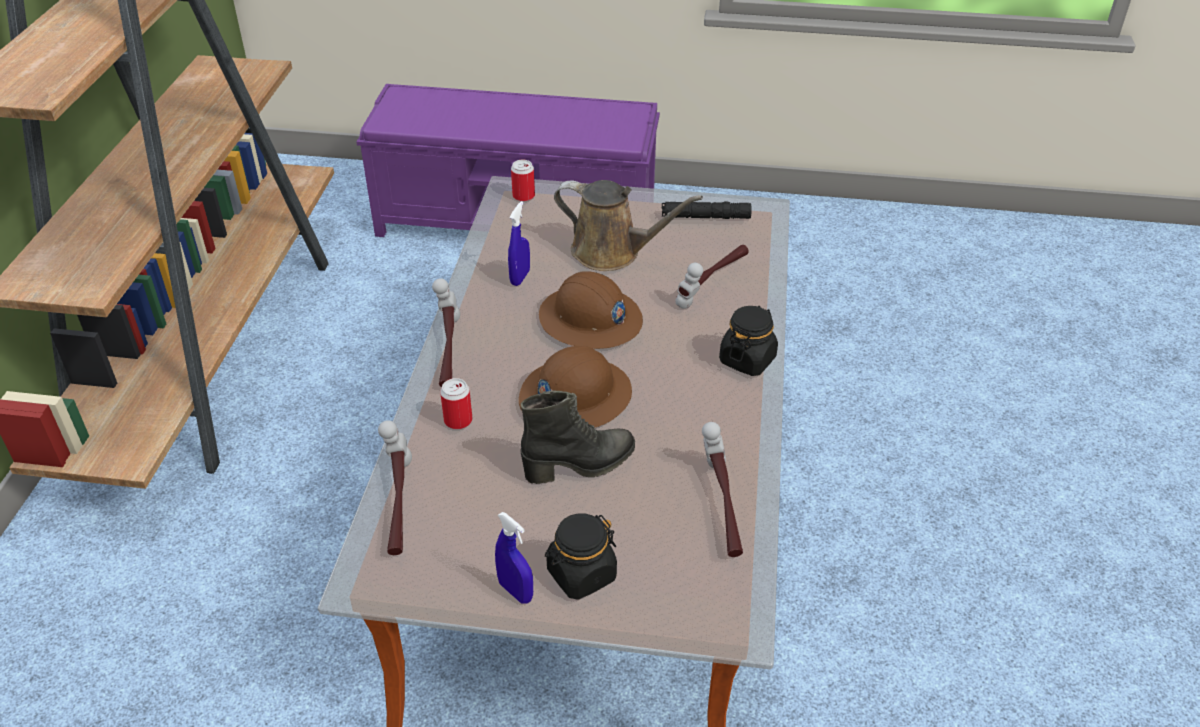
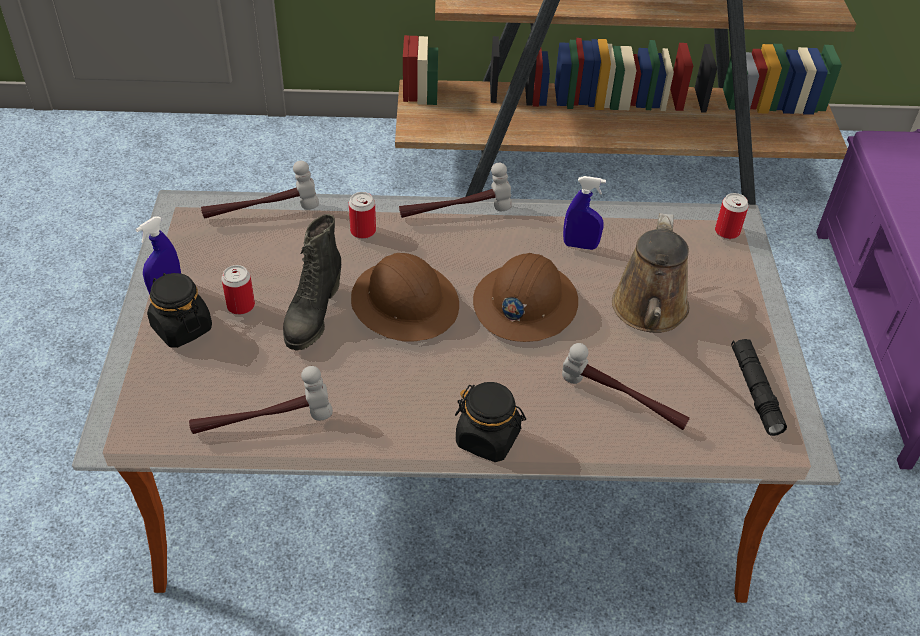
camera: 80 degrees right, 5 degrees up
black boot [521,391,635,484] -> black boot turned 45 degrees clockwise [283,214,341,351]
none -> can [222,265,255,315]

